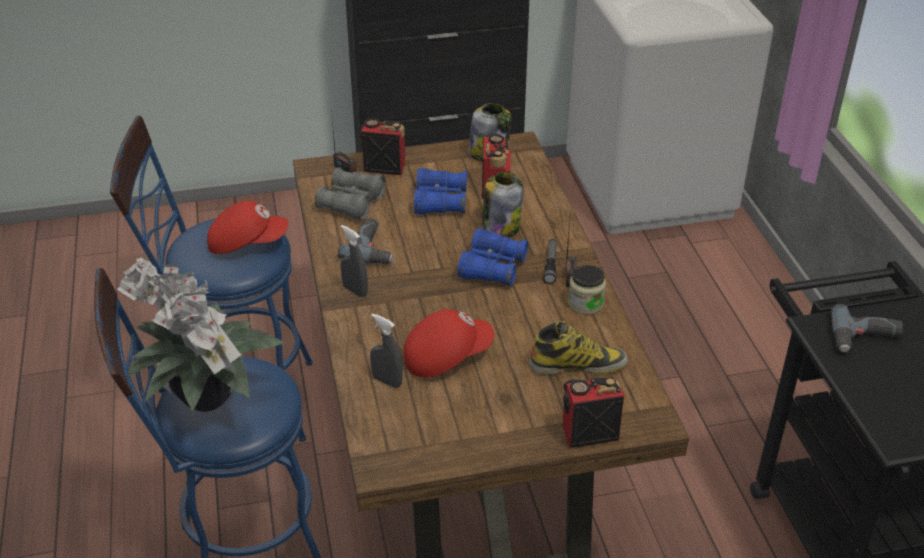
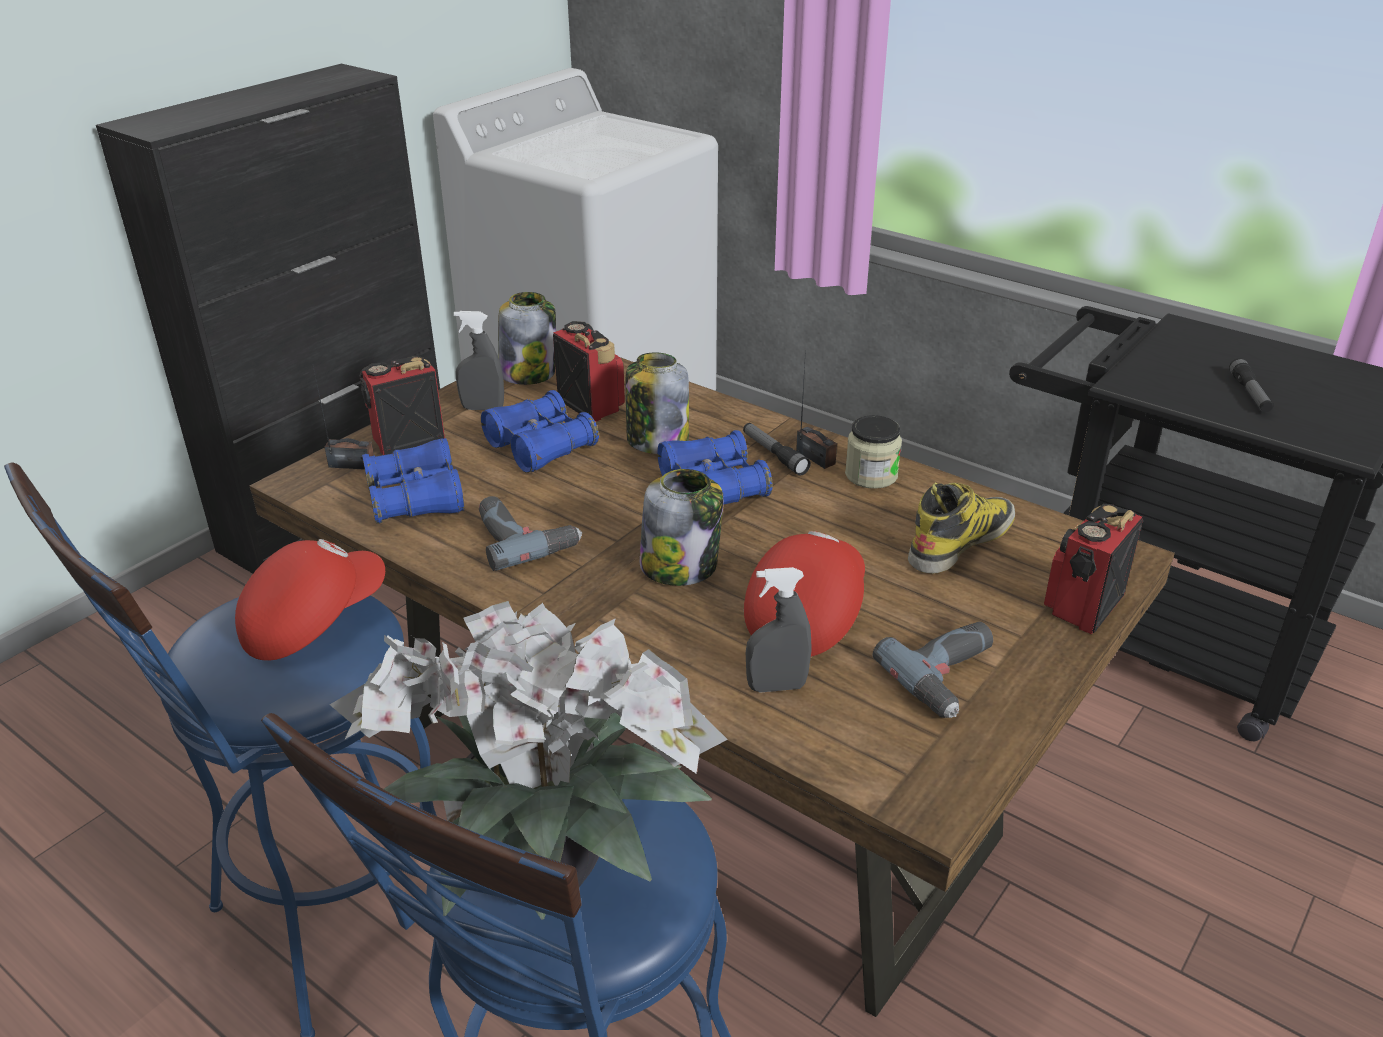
camera: 40 degrees left, 5 degrees down
grey binoculars [315,167,386,220] -> blue binoculars [362,438,464,524]
grey spray bottle [340,225,368,297] -> grey spray bottle moved to [454,311,504,410]
power drill [831,304,903,352] -> power drill moved to [873,622,993,718]
none -> jar [640,469,723,586]
none -> flashlight [1229,358,1273,412]

